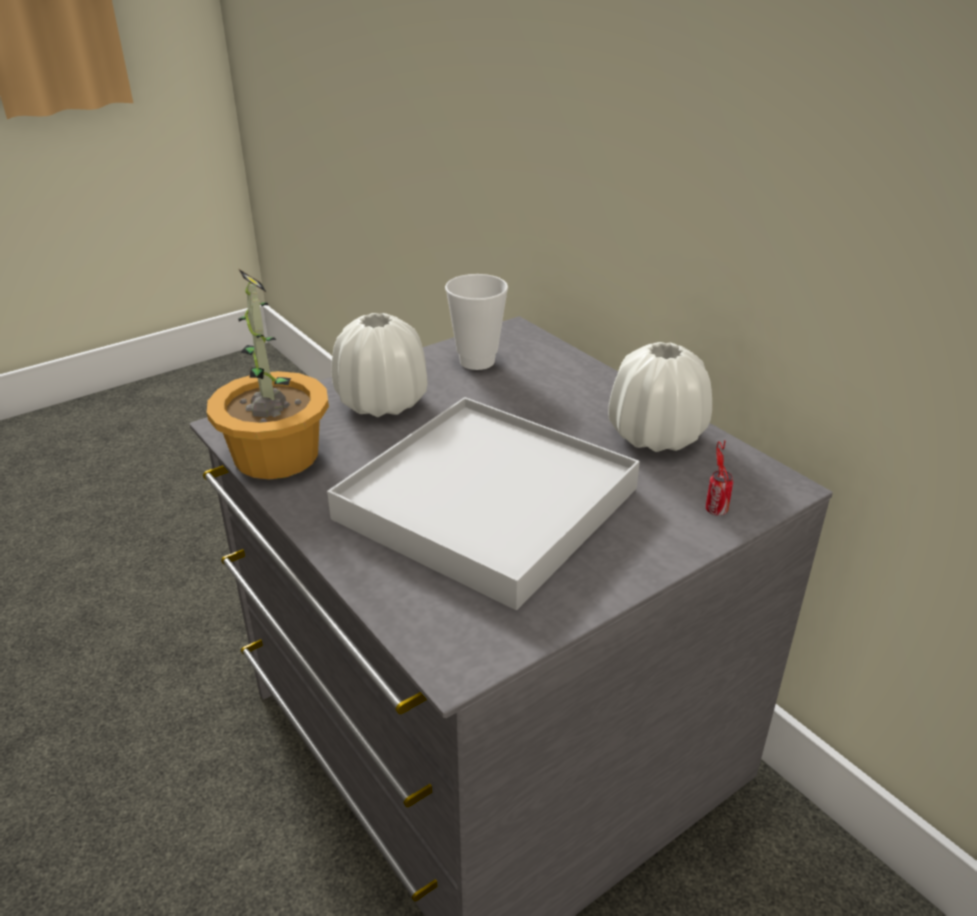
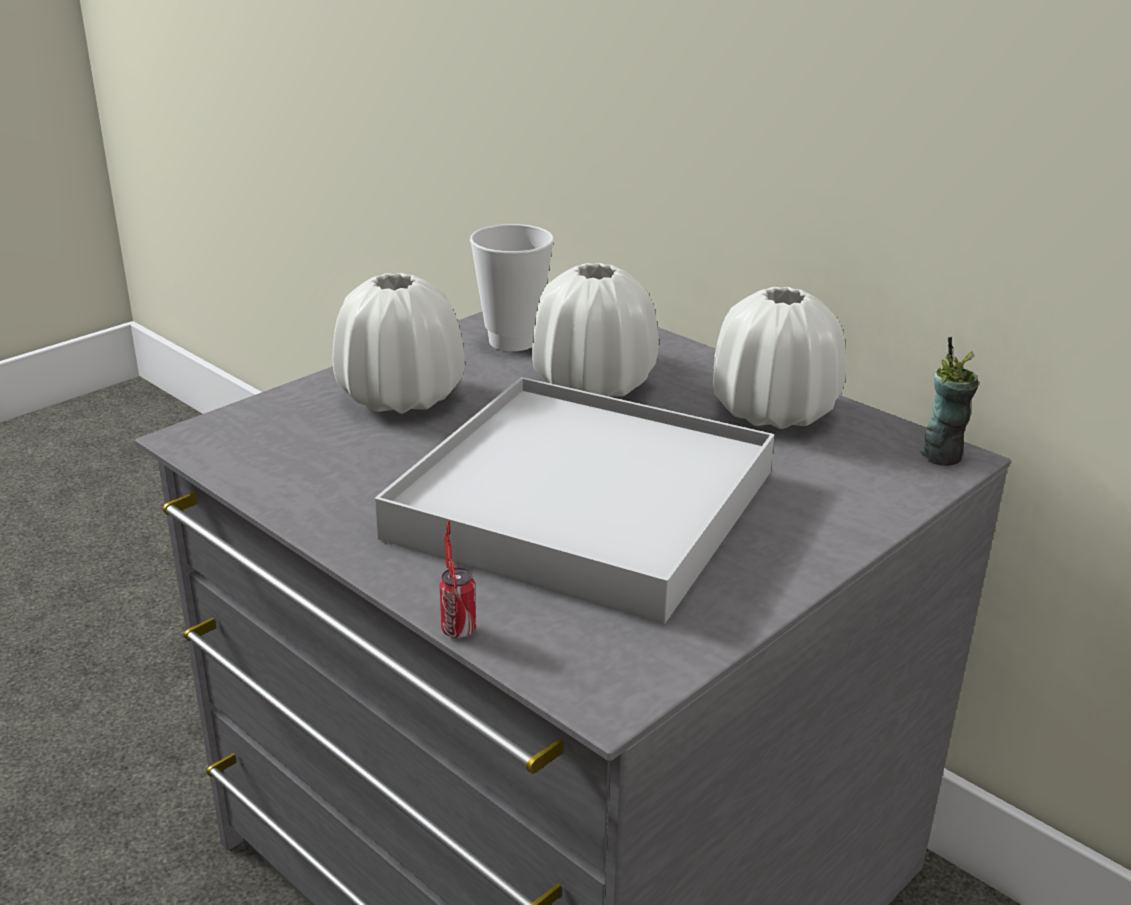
camera: 10 degrees left, 5 degrees down
potted plant [207,269,329,479] -> none
can [705,440,733,515] -> can moved to [439,520,476,638]
none -> white vase [532,263,659,397]
none -> cup [920,337,979,466]

